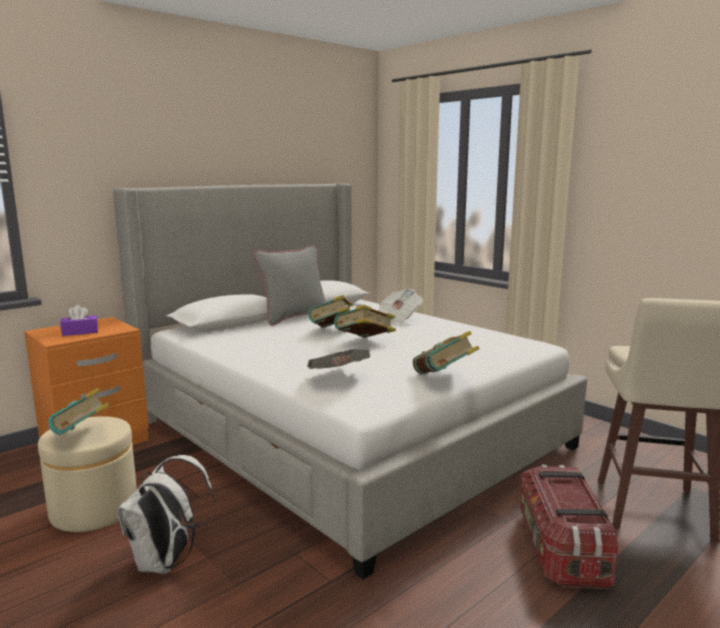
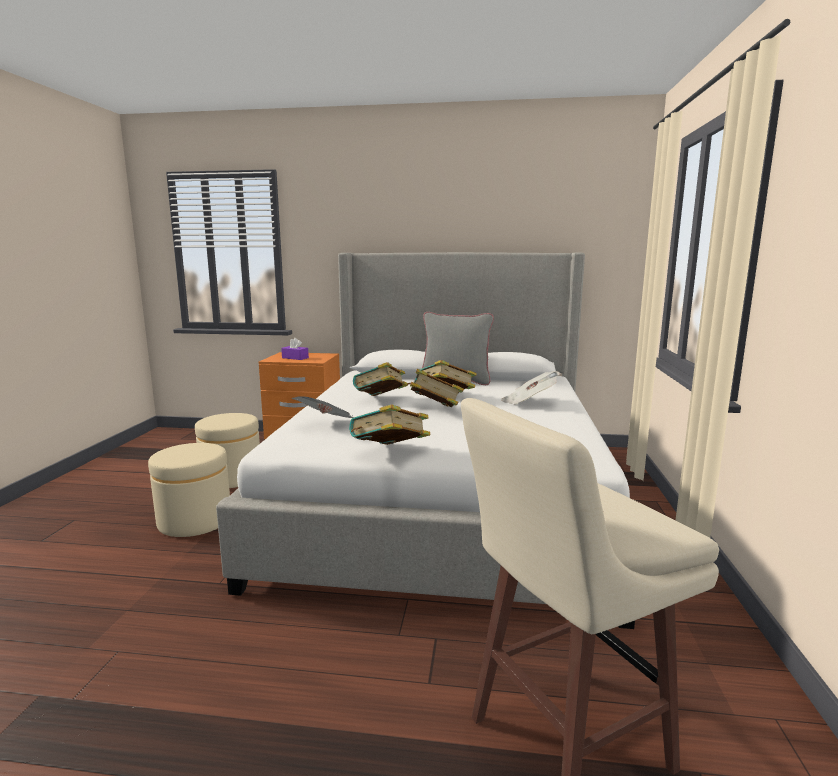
camera: 50 degrees right, 0 degrees up
book [48,388,109,435] -> book moved to [353,362,408,396]
white backpack [117,455,215,574] -> beige ottoman [148,443,230,537]
storage box [520,465,618,589] -> none

